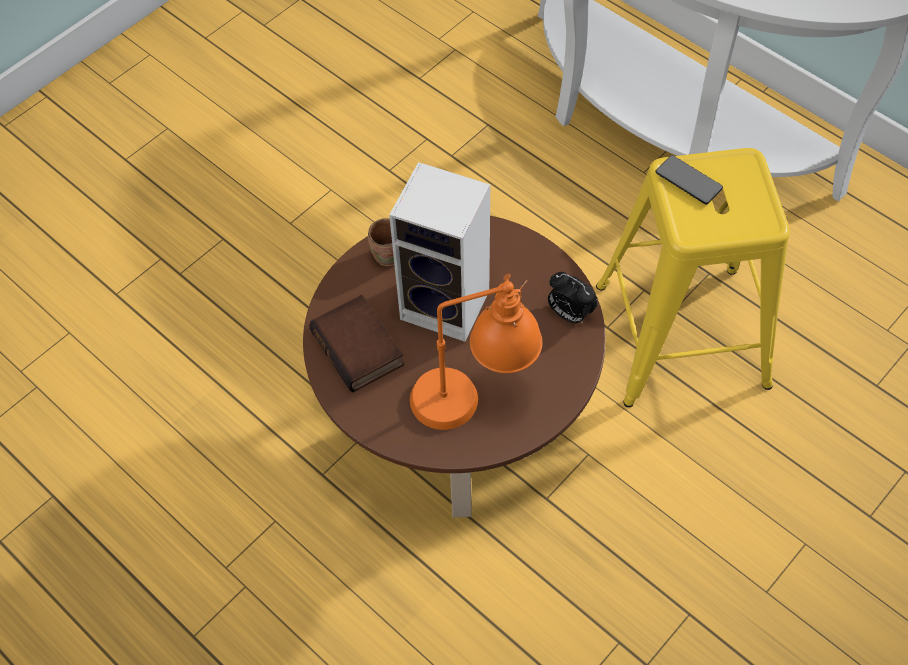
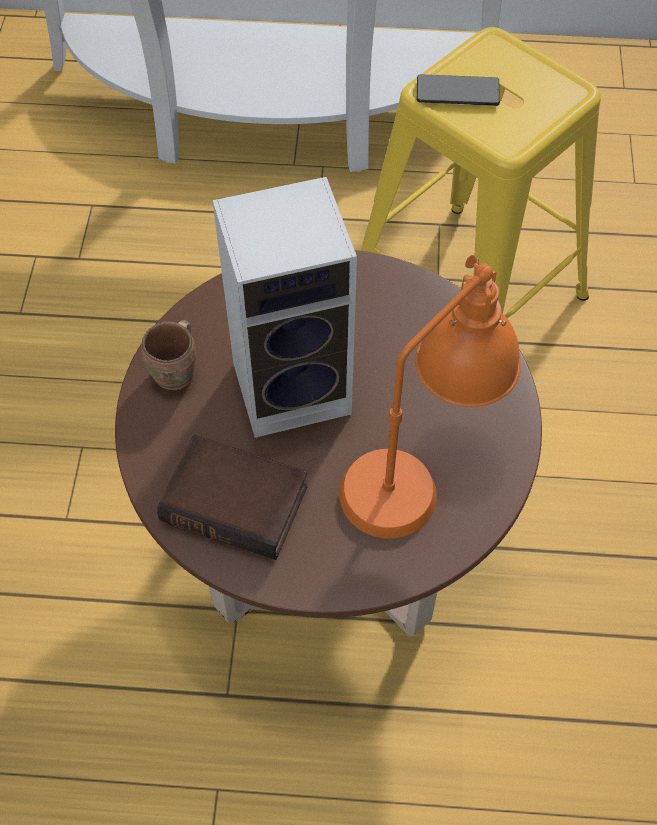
camera: 40 degrees left, 0 degrees up
alarm clock [548,272,598,324] -> none

